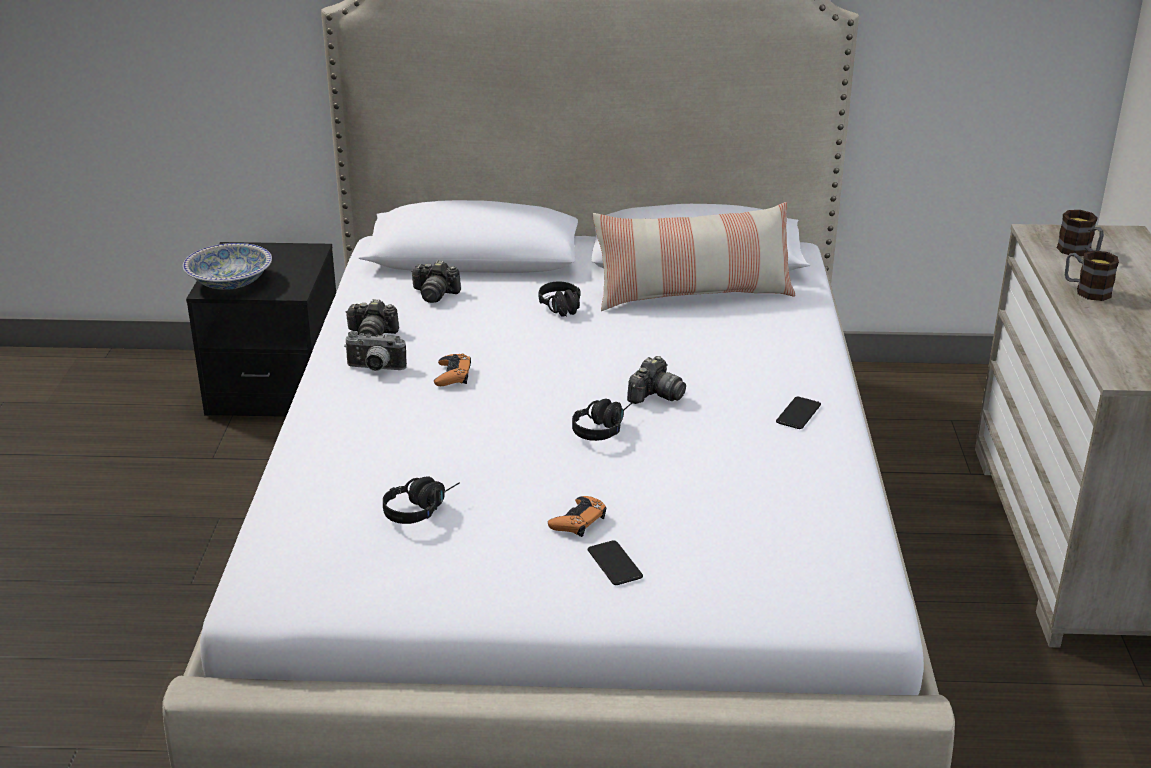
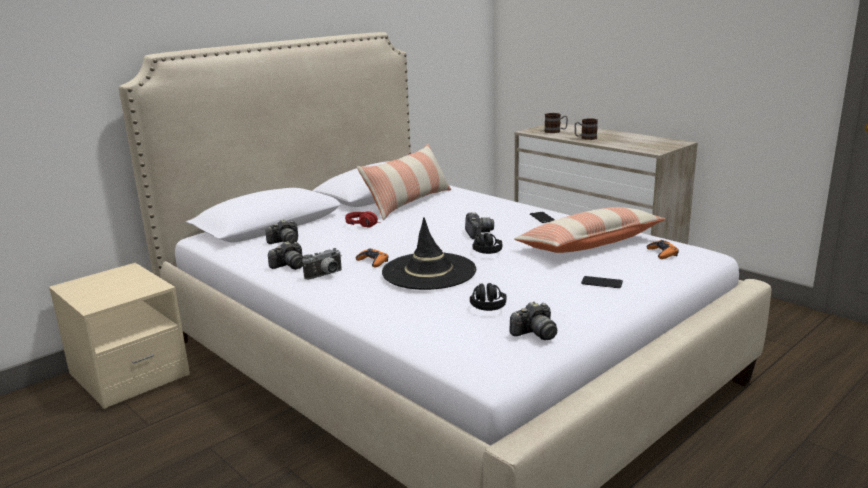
camera: 45 degrees left, 10 degrees down
bowl [183,243,272,290] -> none
black nightstand [186,242,336,417] -> beige nightstand [49,263,190,409]
black headphones [538,281,580,317] -> red headphones [345,211,381,228]
orange game controller [548,496,606,537] -> orange game controller moved to [646,240,679,259]
none -> black hat [382,217,476,290]
none -> camera [509,301,557,340]
none -> pillow [514,207,666,253]

